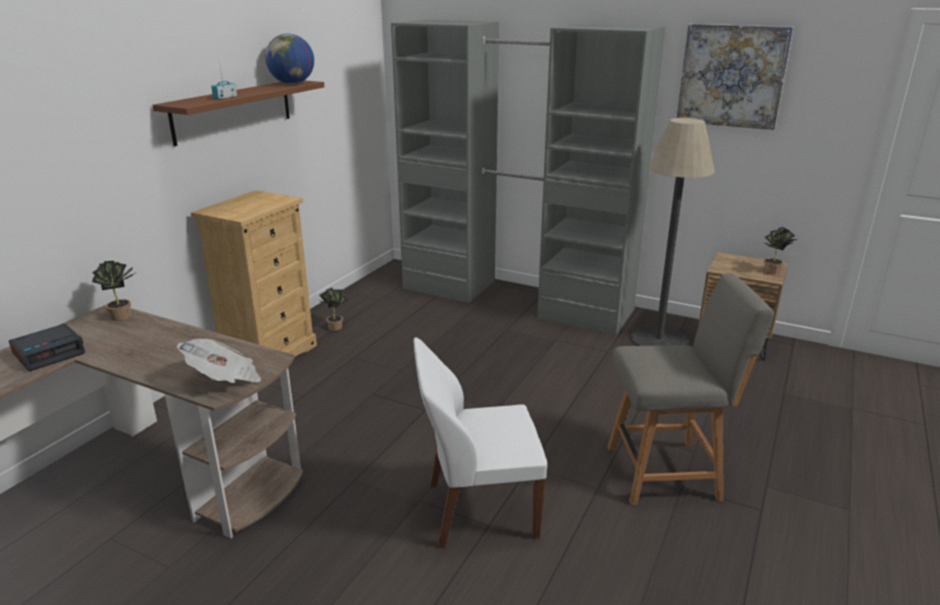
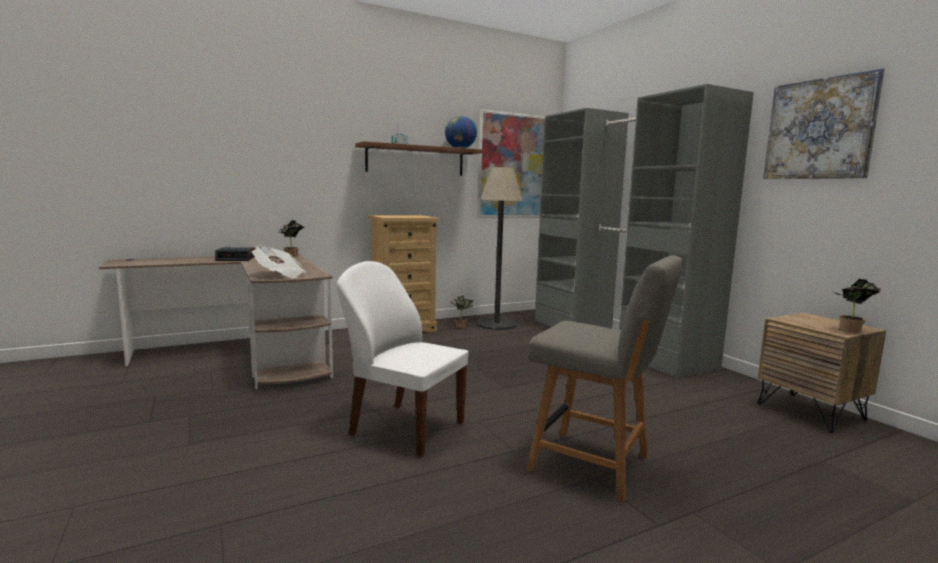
camera: 35 degrees right, 15 degrees down
floor lamp [630,118,715,346] -> floor lamp moved to [477,167,523,330]
none -> picture [477,109,545,218]

